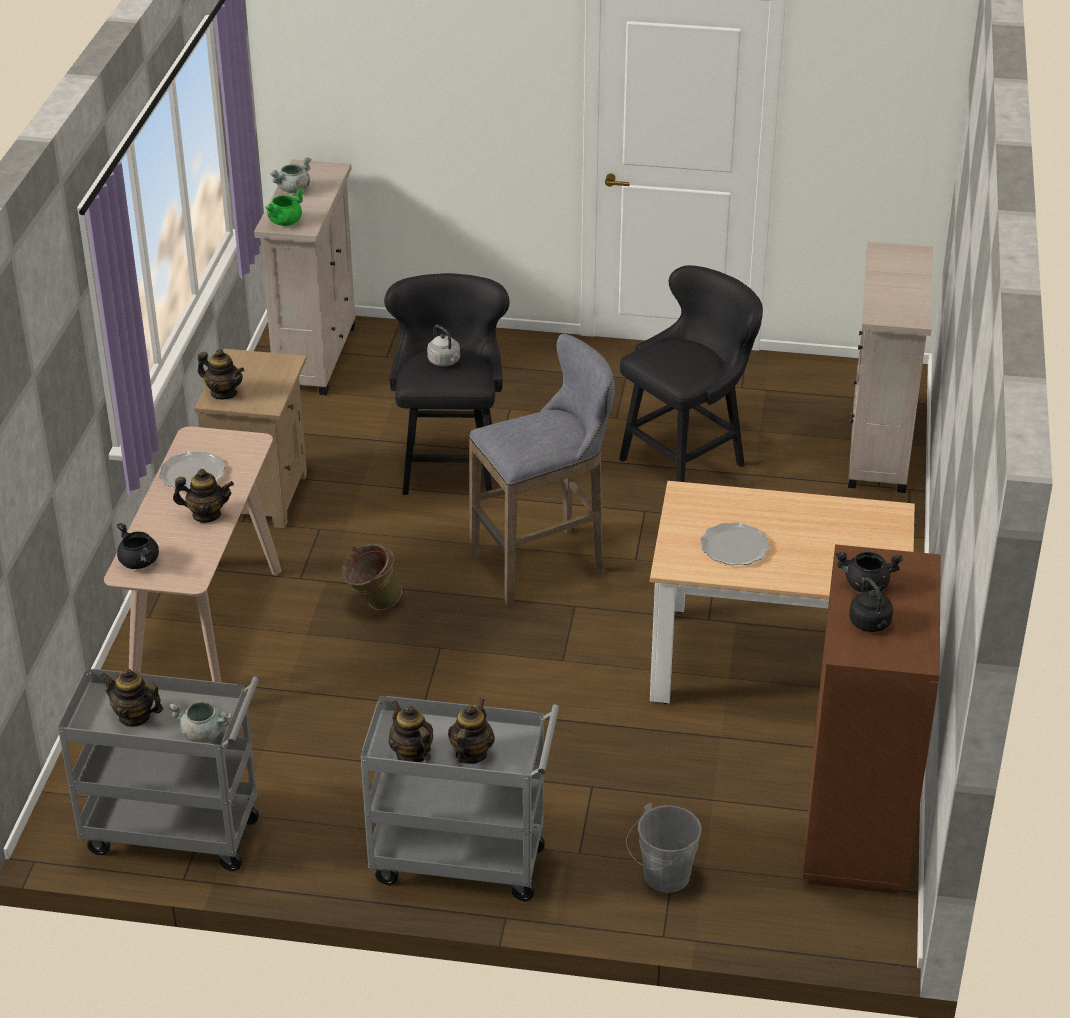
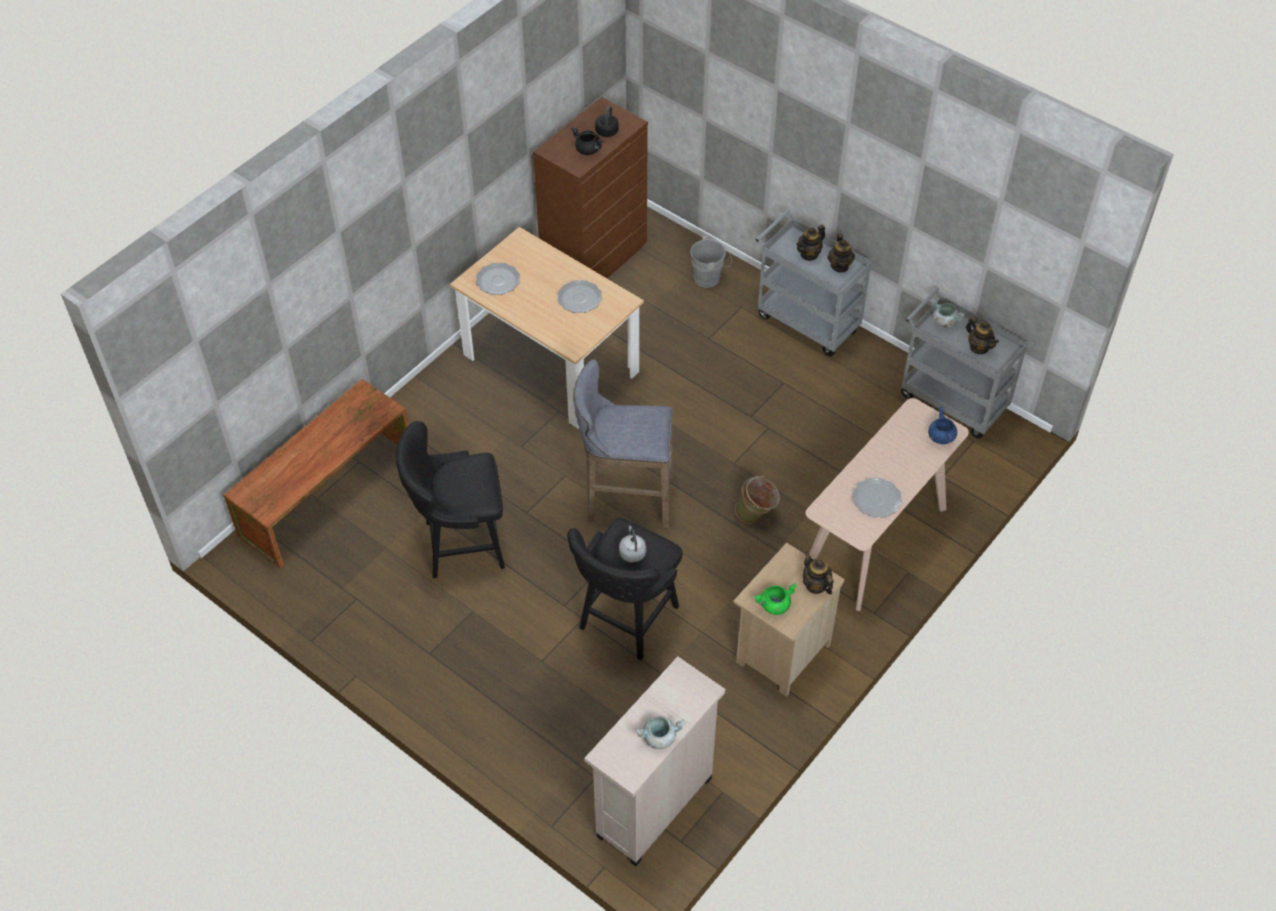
camera: 150 degrees left, 15 degrees up
black cooking pot [116,523,159,569] -> blue cooking pot [928,407,957,444]
teapot [173,469,234,523] -> none
green cooking pot [265,188,305,226] -> green cooking pot moved to [754,583,797,615]
beige cabinet [848,242,933,493] -> brown bench [223,379,409,568]
none -> plate [476,263,520,295]

